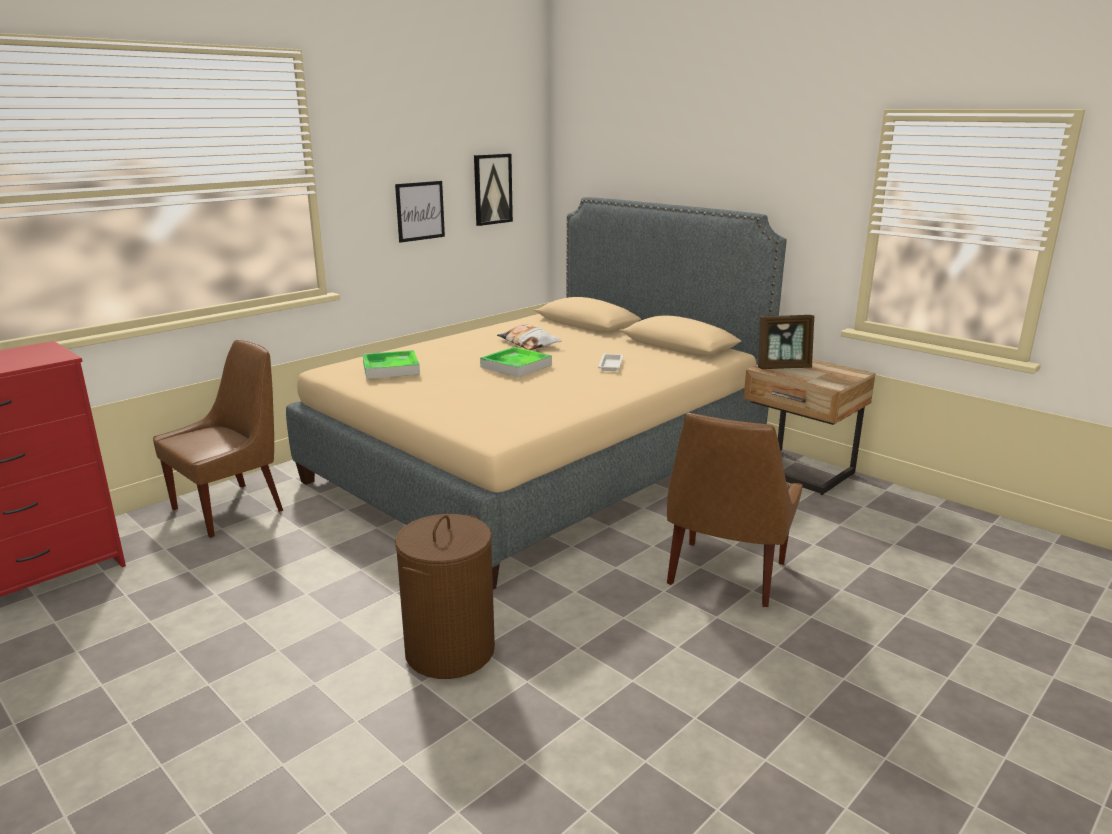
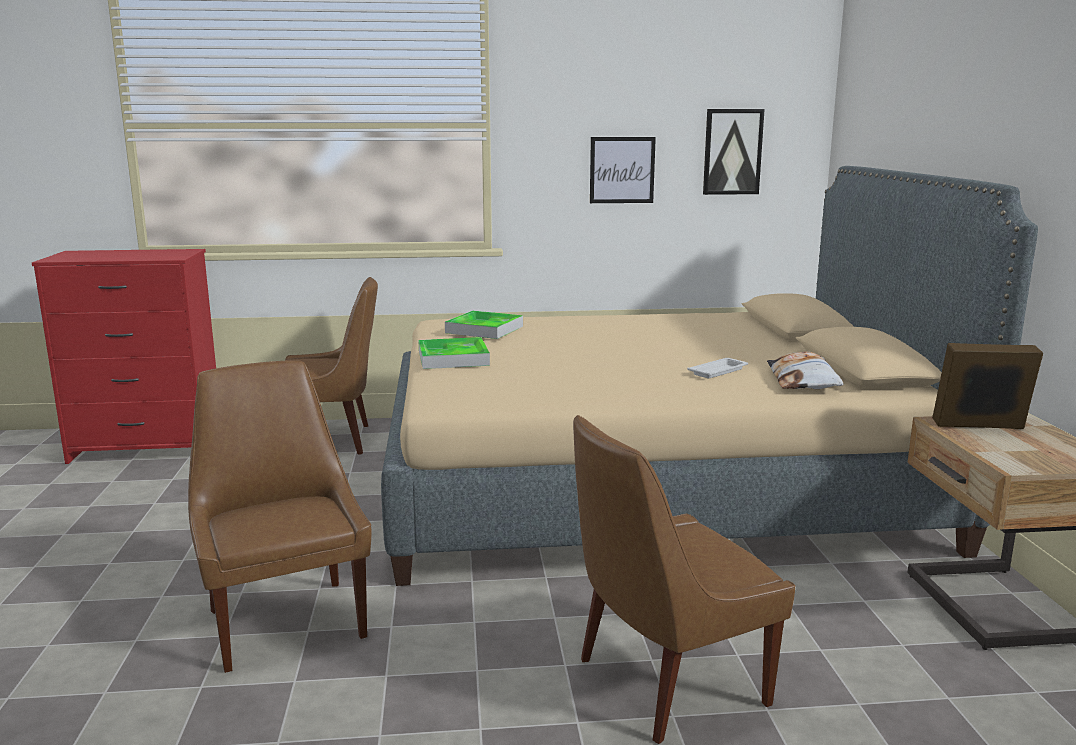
camera: 40 degrees right, 5 degrees down
brown laundry basket [395,514,495,679] -> brown chair [188,360,371,673]
tray [480,347,552,377] -> tray moved to [418,337,490,369]
pillow [497,324,562,350] -> pillow moved to [767,352,844,389]
picture frame [758,315,814,369] -> picture frame turned 150 degrees clockwise [932,343,1043,429]

